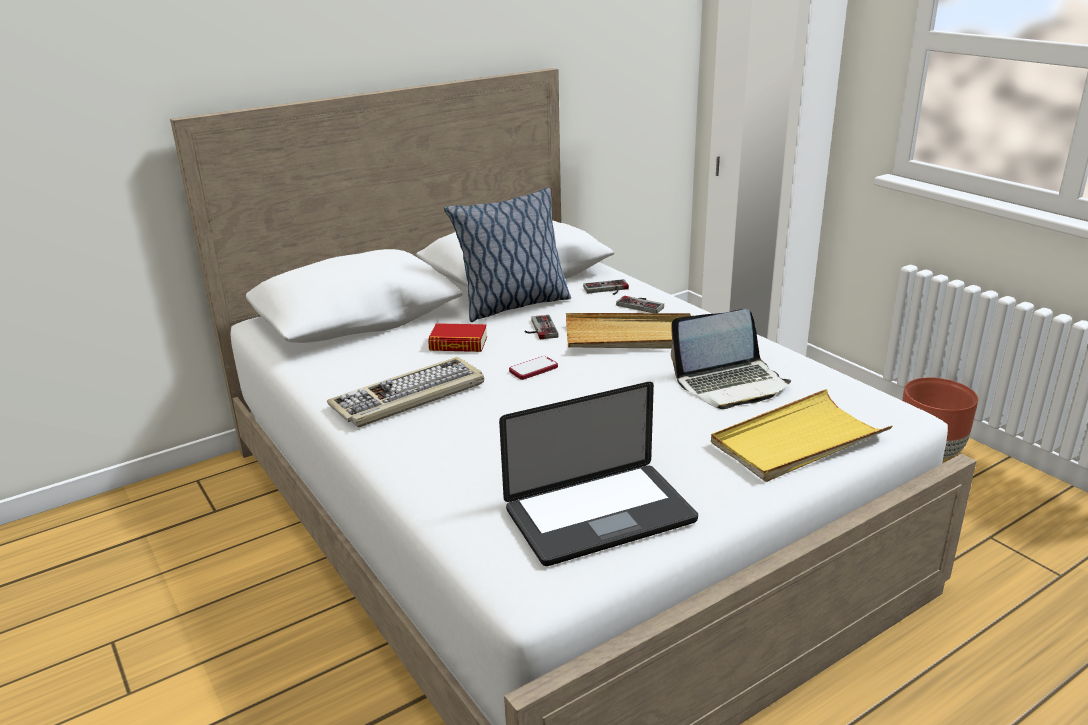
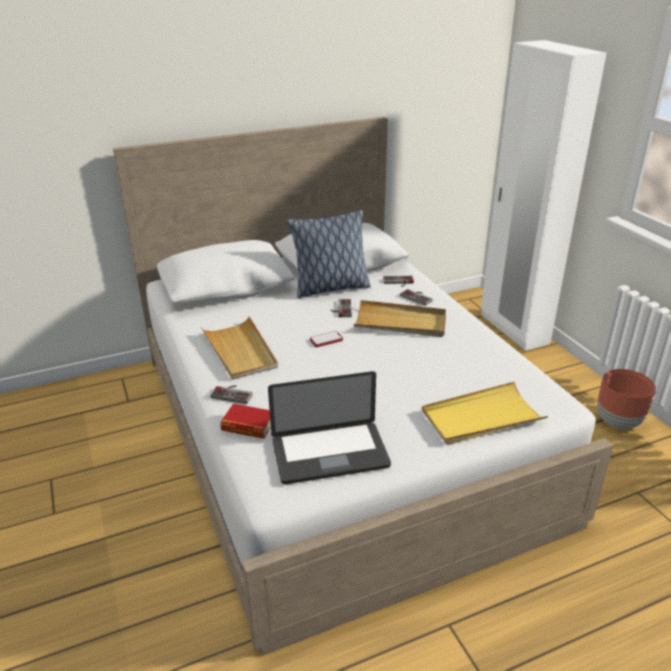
camera: 10 degrees right, 5 degrees up
keyboard [327,357,484,427] -> beige tray [201,316,278,380]
book [428,323,487,352] -> book moved to [220,404,271,439]
laptop [671,309,791,409] -> none
none -> game controller [210,385,253,404]

